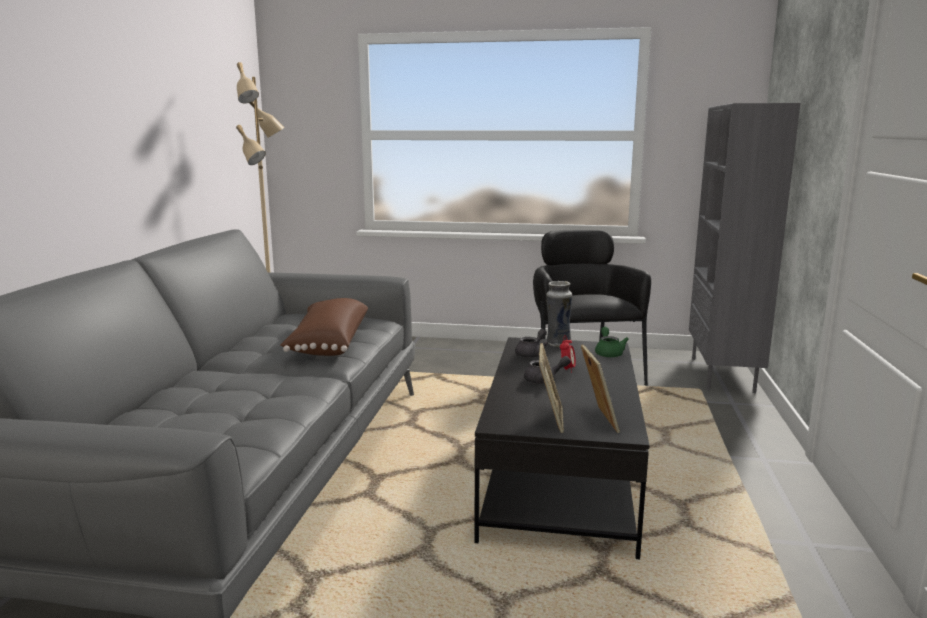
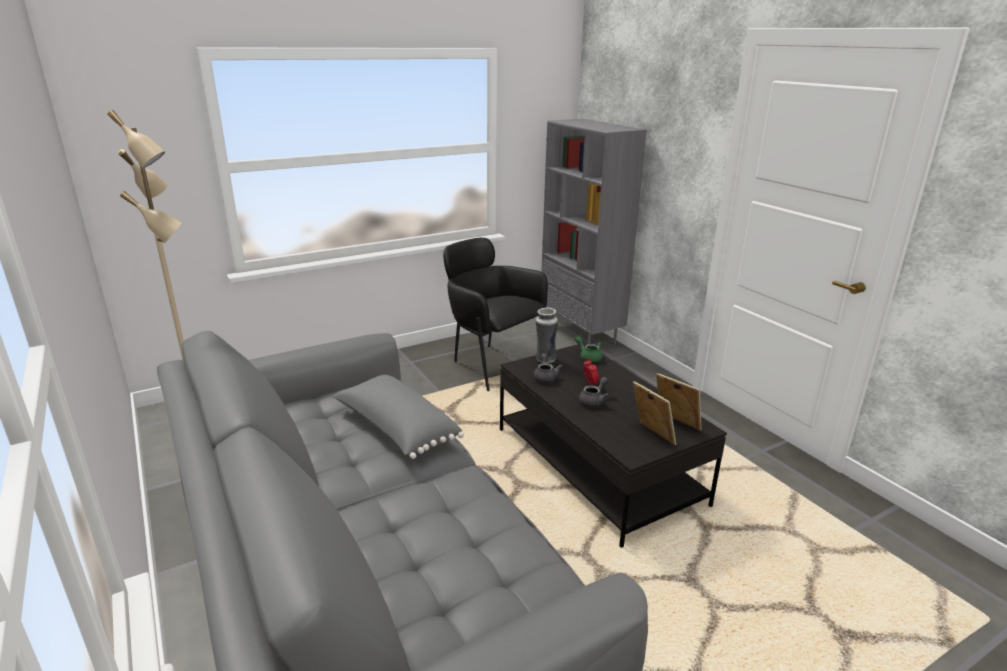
camera: 40 degrees left, 10 degrees up
brown pillow [280,298,368,356] -> grey pillow [333,375,464,459]

